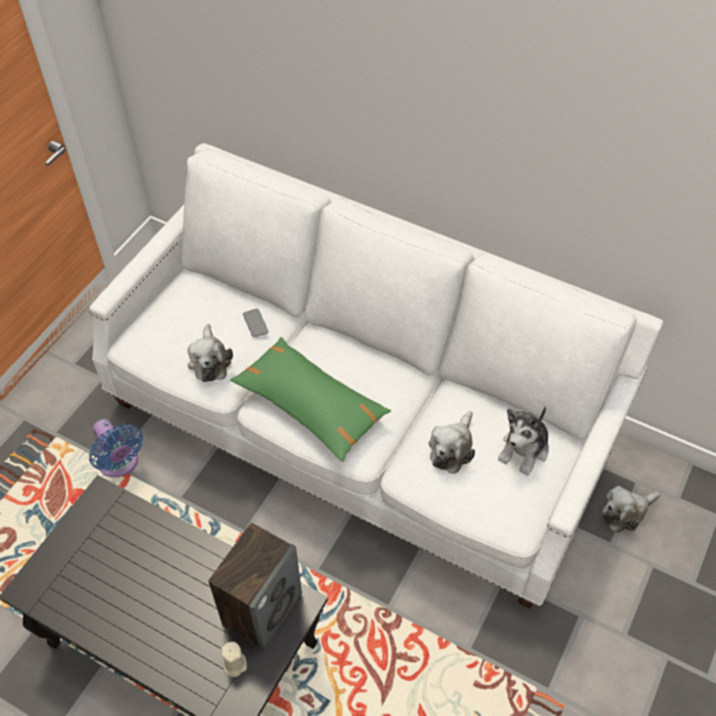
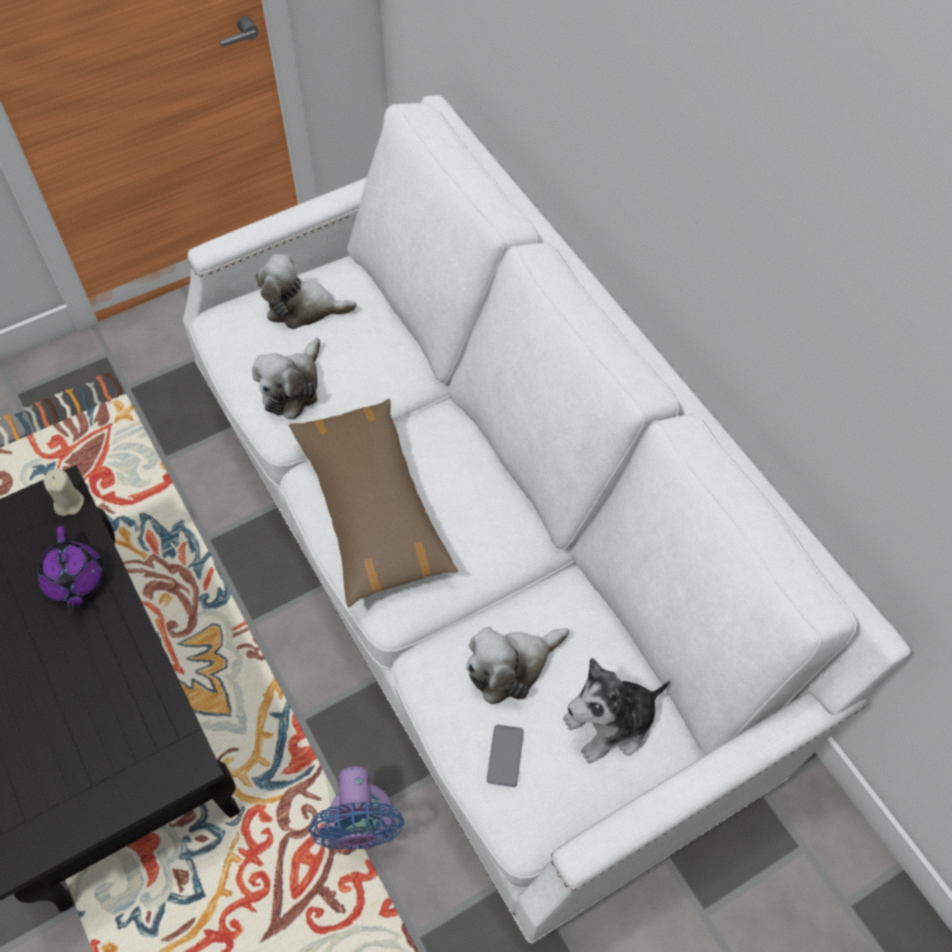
camera: 30 degrees right, 5 degrees up
blue fan [89,419,143,477] -> blue fan moved to [308,766,404,849]
speaker [209,522,302,651] -> none
beige candle [221,642,247,677] -> beige candle moved to [43,469,84,516]
green pillow [230,337,391,462] -> brown pillow [289,399,458,608]
phone [243,308,269,337] -> phone moved to [487,725,524,787]
plush toy [601,486,660,532] -> plush toy moved to [256,254,357,329]
none -> purple teapot [38,526,104,611]

